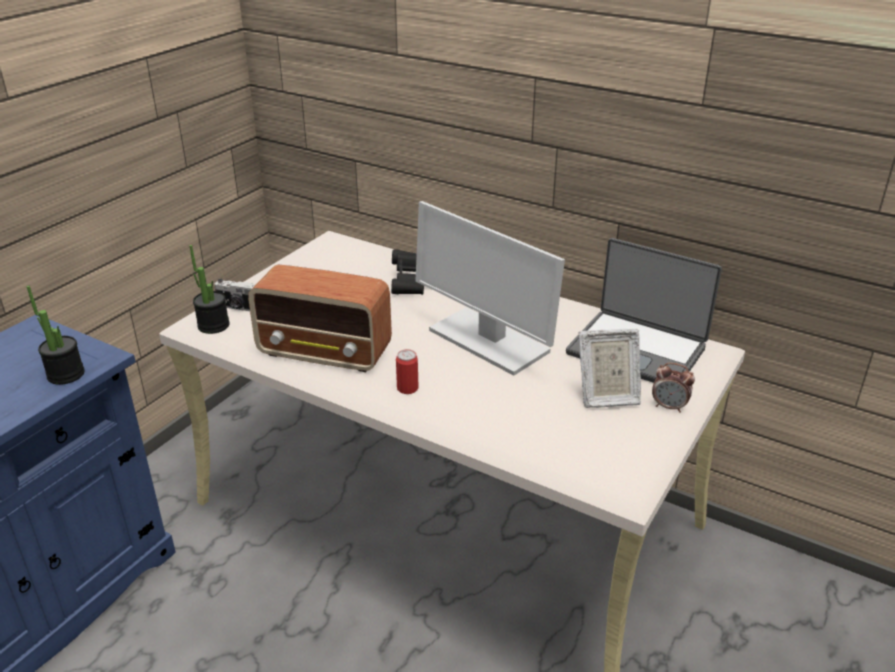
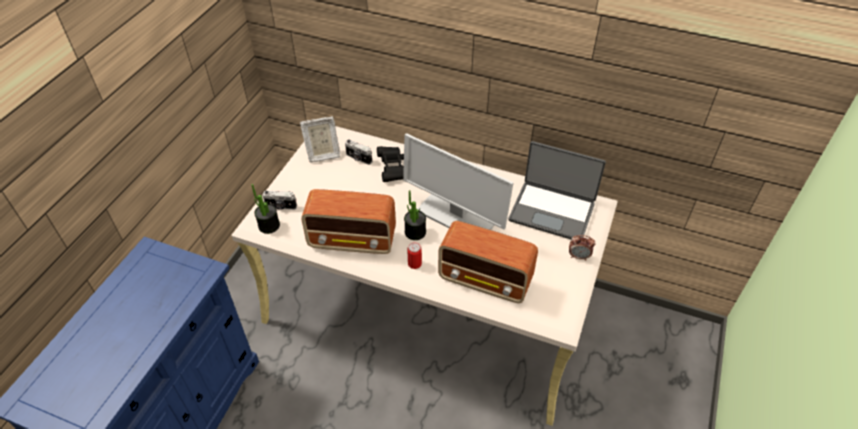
camera: 10 degrees left, 15 degrees up
potted plant [27,286,85,385] -> potted plant moved to [404,190,426,240]
picture frame [578,329,641,408] -> picture frame moved to [300,116,340,162]
none -> camera [345,140,372,165]
none -> radio [438,221,538,303]

